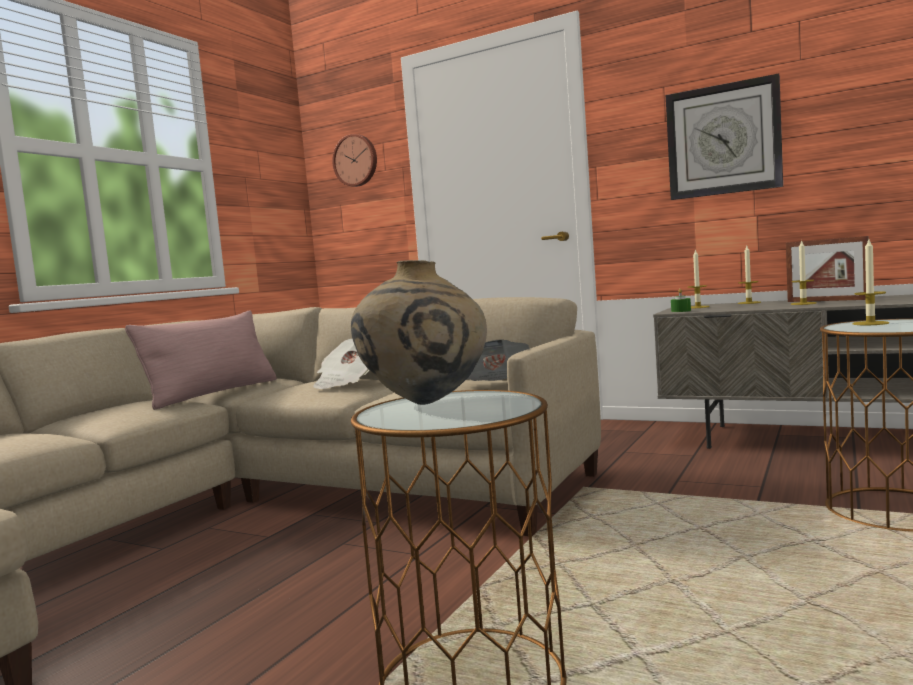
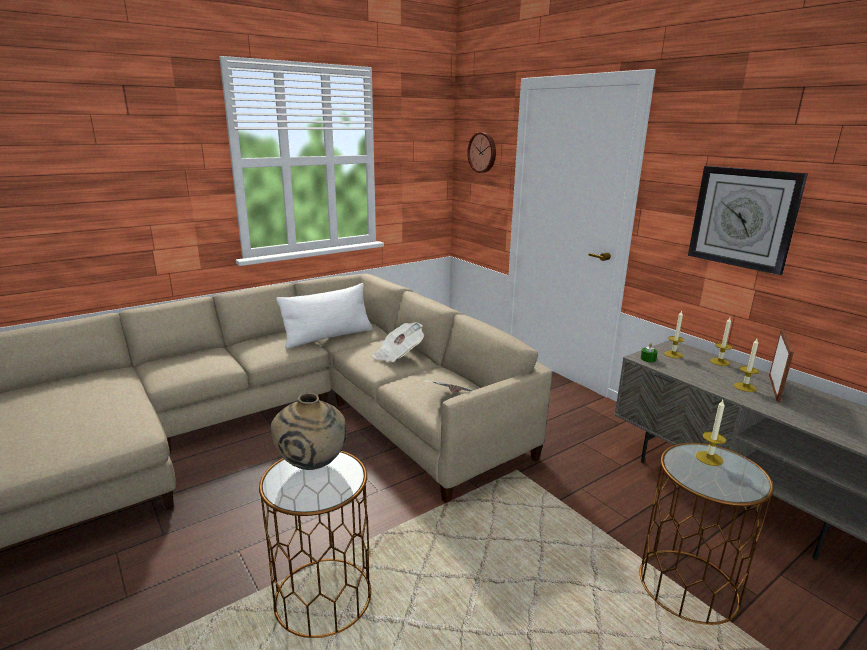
camera: 25 degrees right, 15 degrees up
pink pillow [125,311,277,410] -> white pillow [276,283,372,349]
picture frame [786,236,869,302] -> picture frame turned 135 degrees counterclockwise [769,329,794,402]

